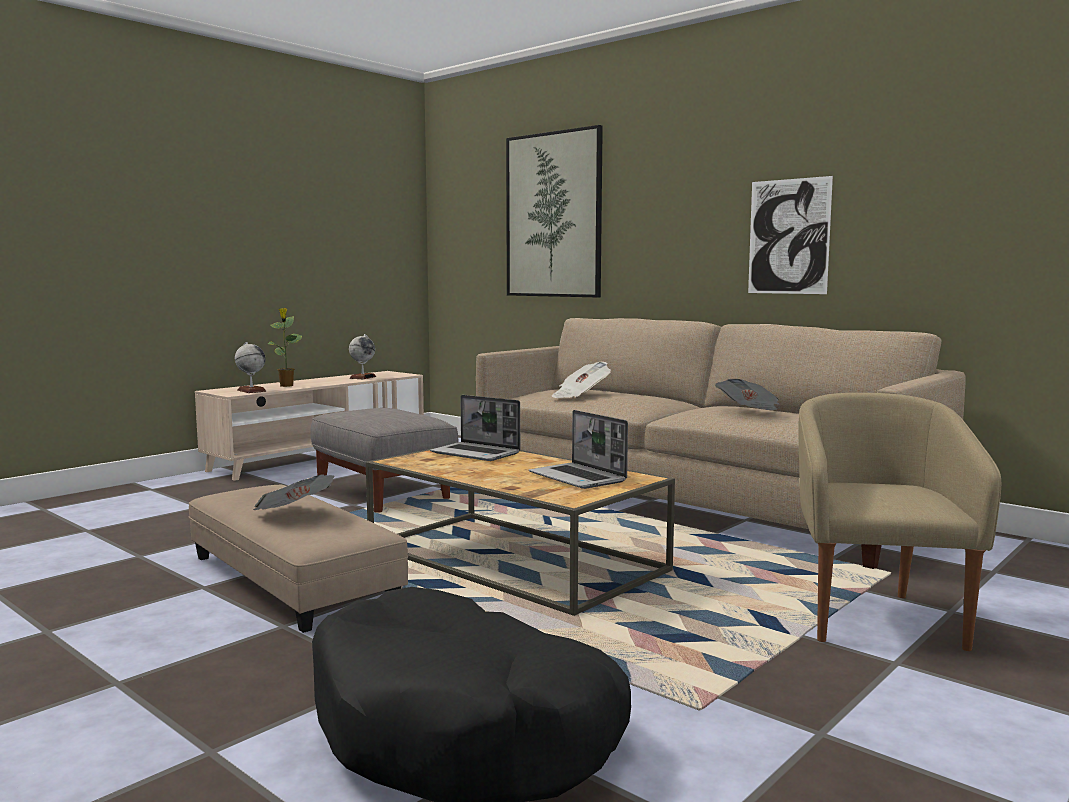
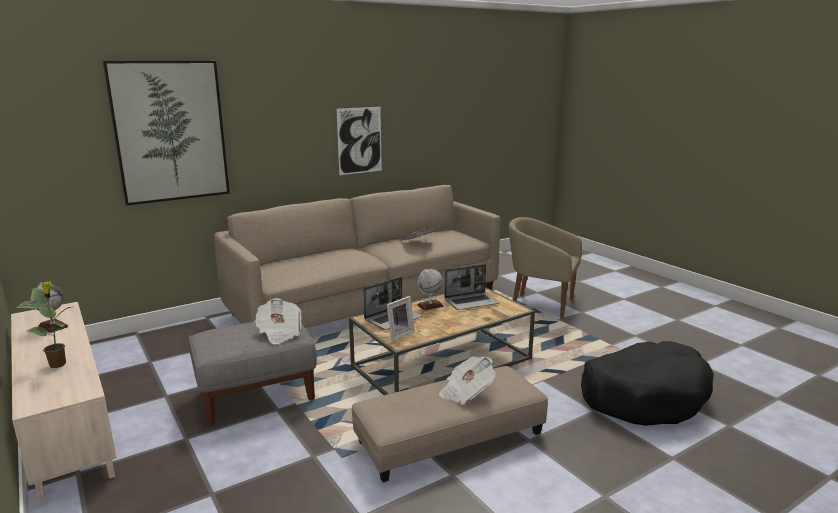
camera: 75 degrees left, 10 degrees up
globe [235,342,266,393] -> globe moved to [417,269,444,311]
newspaper [551,362,611,398] -> newspaper moved to [254,298,301,345]
none -> picture frame [387,296,415,341]

